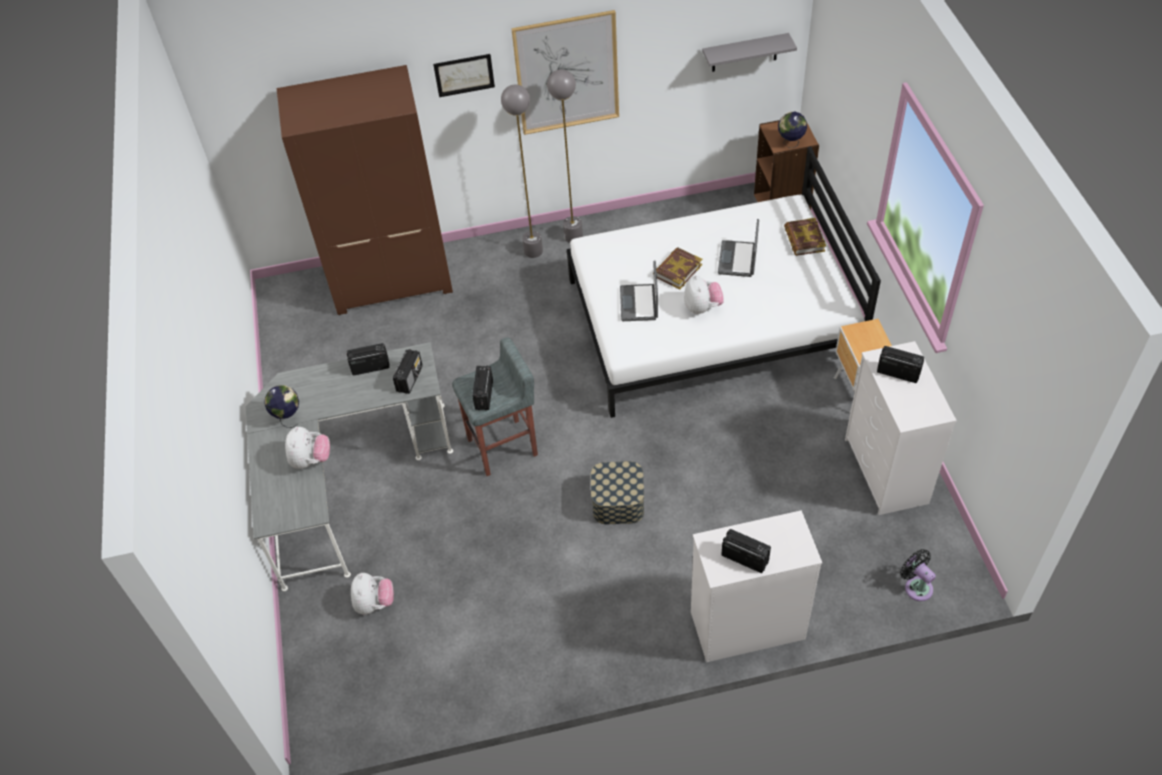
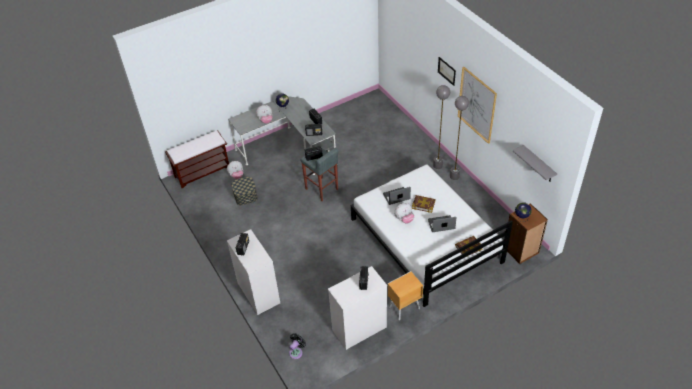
camera: 70 degrees right, 5 degrees down
brown wardrobe [277,65,453,315] -> none
storage box [591,461,644,524] -> storage box moved to [231,177,258,205]
none -> brown bench [165,130,229,188]

